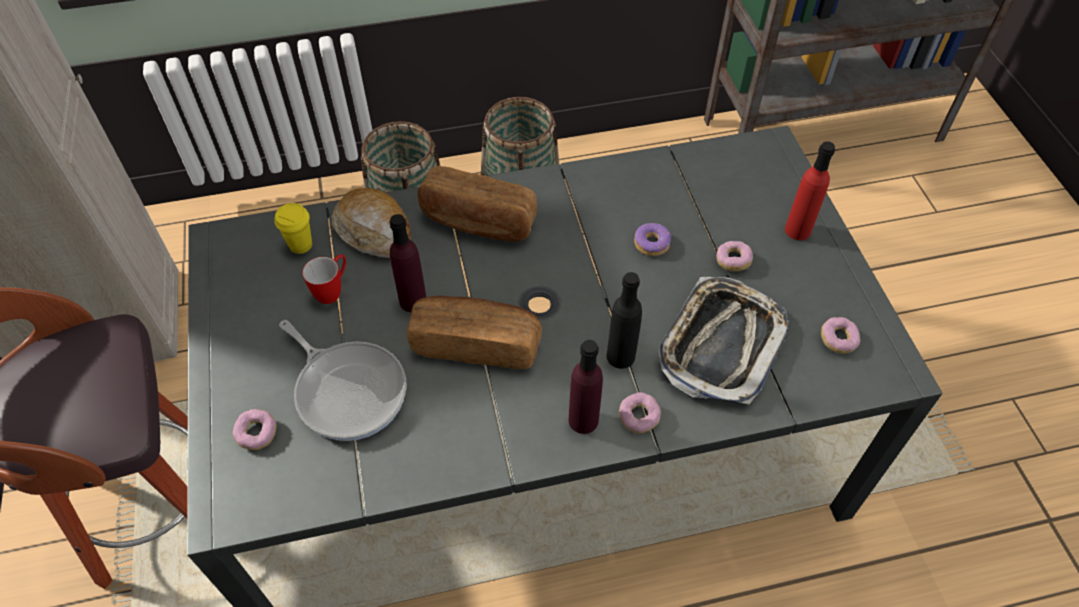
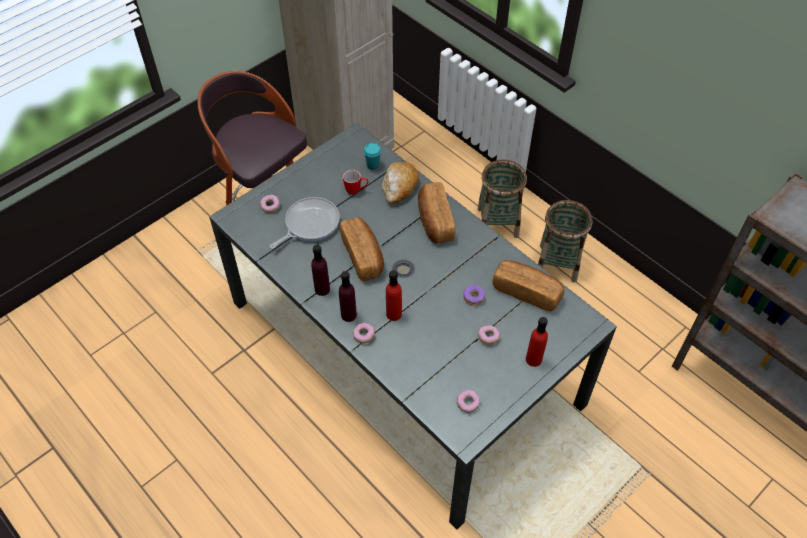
camera: 60 degrees right, 0 degrees up
yellow cup [274,203,312,254] -> turquoise cup [363,143,381,170]
frying pan [279,320,407,441] -> frying pan turned 150 degrees counterclockwise [269,197,340,249]
purple bottle [389,214,426,312] -> purple bottle moved to [311,245,330,296]
black bottle [607,272,642,369] -> red bottle [386,270,402,321]
tray [658,277,790,405] -> none
none -> bread [493,260,565,312]

